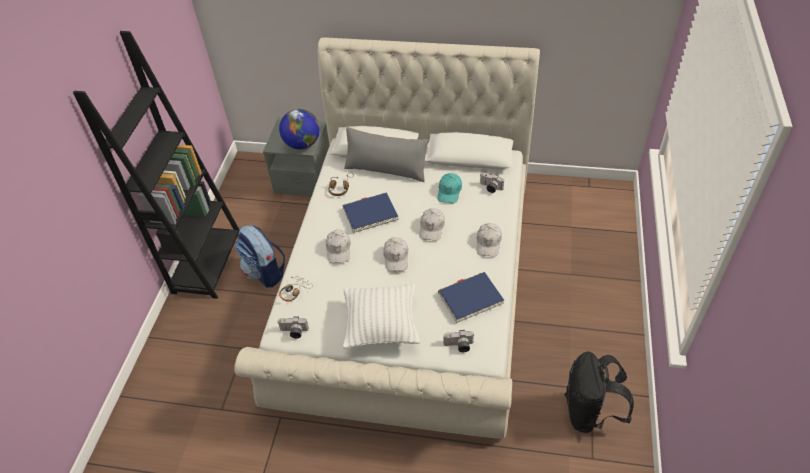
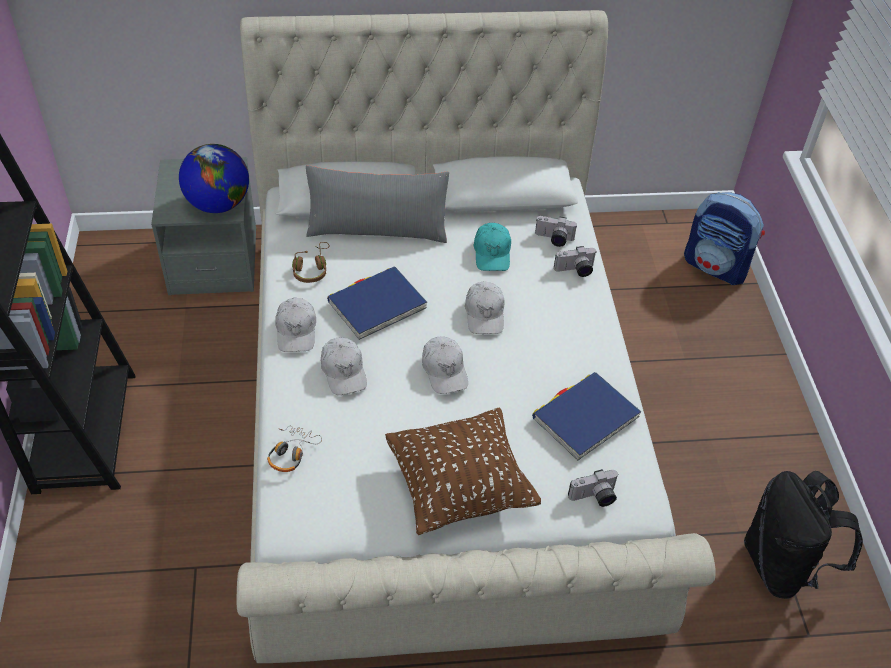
camera: 20 degrees left, 0 degrees up
backpack [235,225,285,288] -> backpack moved to [684,192,765,285]
camera [277,317,309,338] -> camera moved to [554,246,597,277]
white pillow [342,284,420,349] -> brown pillow [385,407,541,535]
white cap [477,223,502,256] -> white cap moved to [275,298,316,352]

